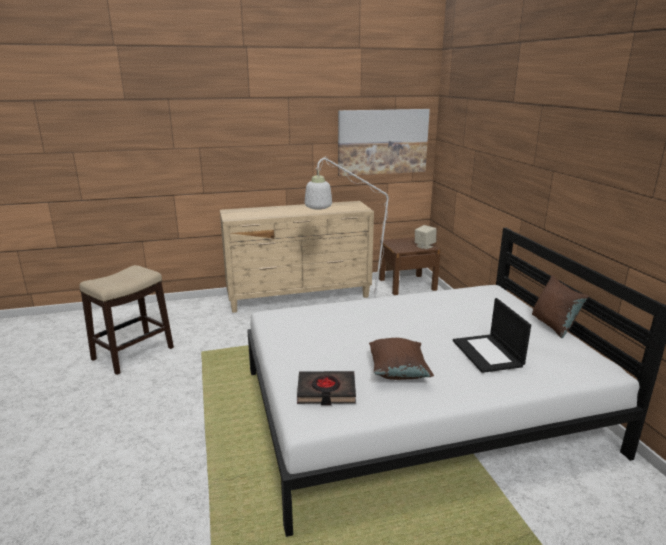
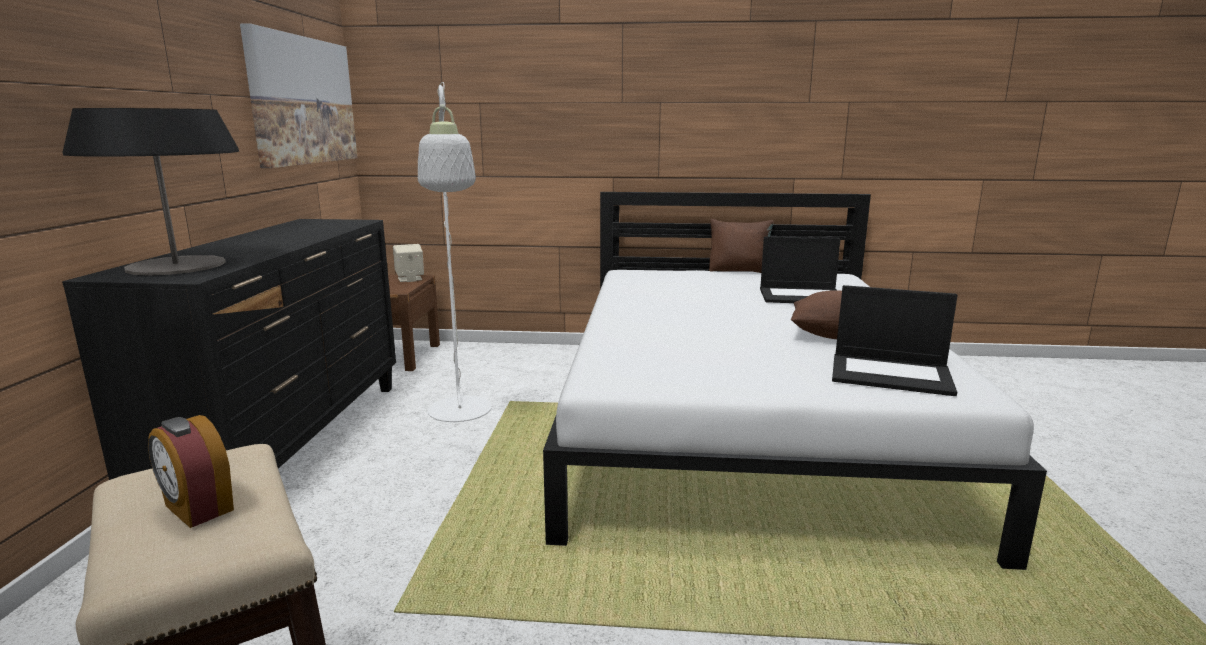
camera: 70 degrees left, 5 degrees down
beige dresser [220,201,374,313] -> black dresser [62,219,396,480]
black book [297,371,356,405] -> laptop [832,285,958,396]
none -> table lamp [63,108,239,276]
none -> alarm clock [148,415,234,528]

